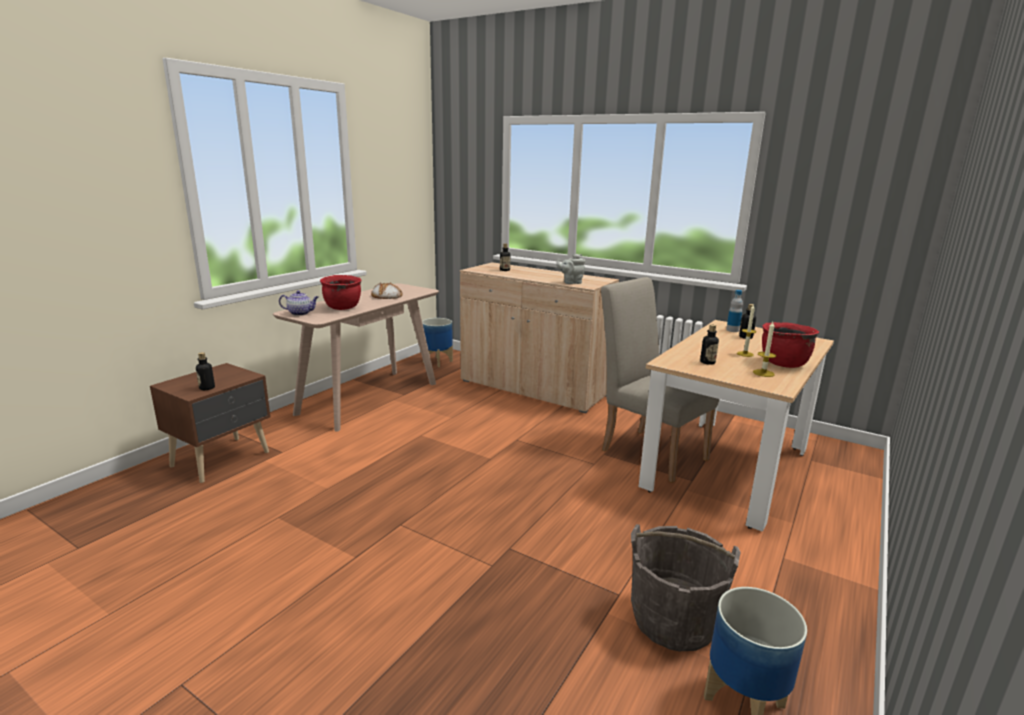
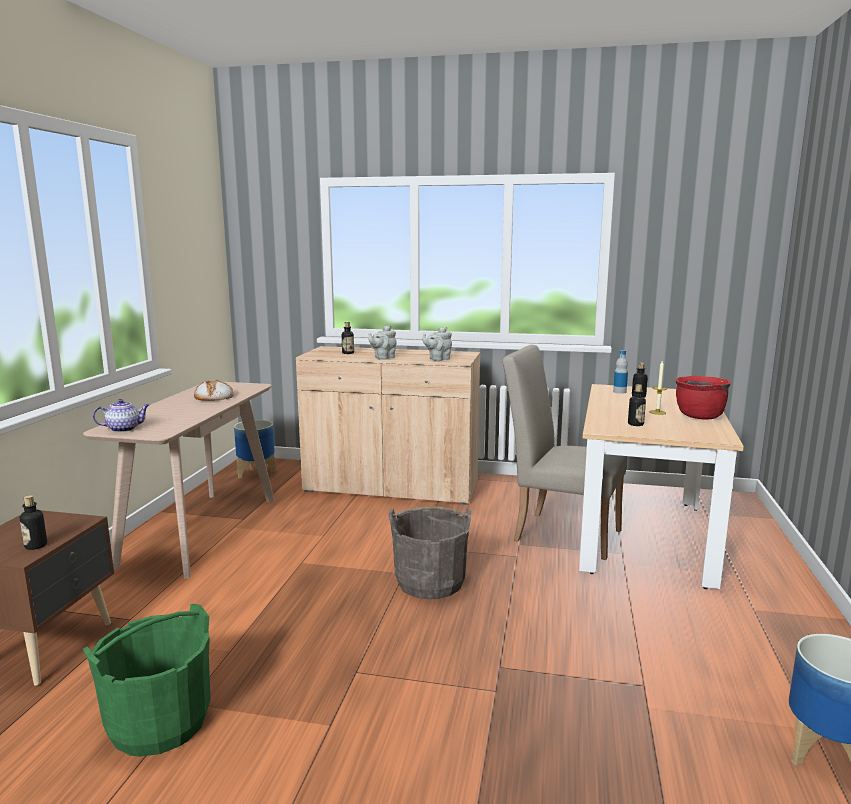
camera: 20 degrees left, 5 degrees down
red cooking pot [320,275,362,310] -> none
grey bucket [631,524,741,651] -> grey bucket moved to [388,506,471,599]
candle [753,322,776,377] -> none
none -> green bucket [83,604,210,757]
none -> grey teapot [368,325,397,360]

